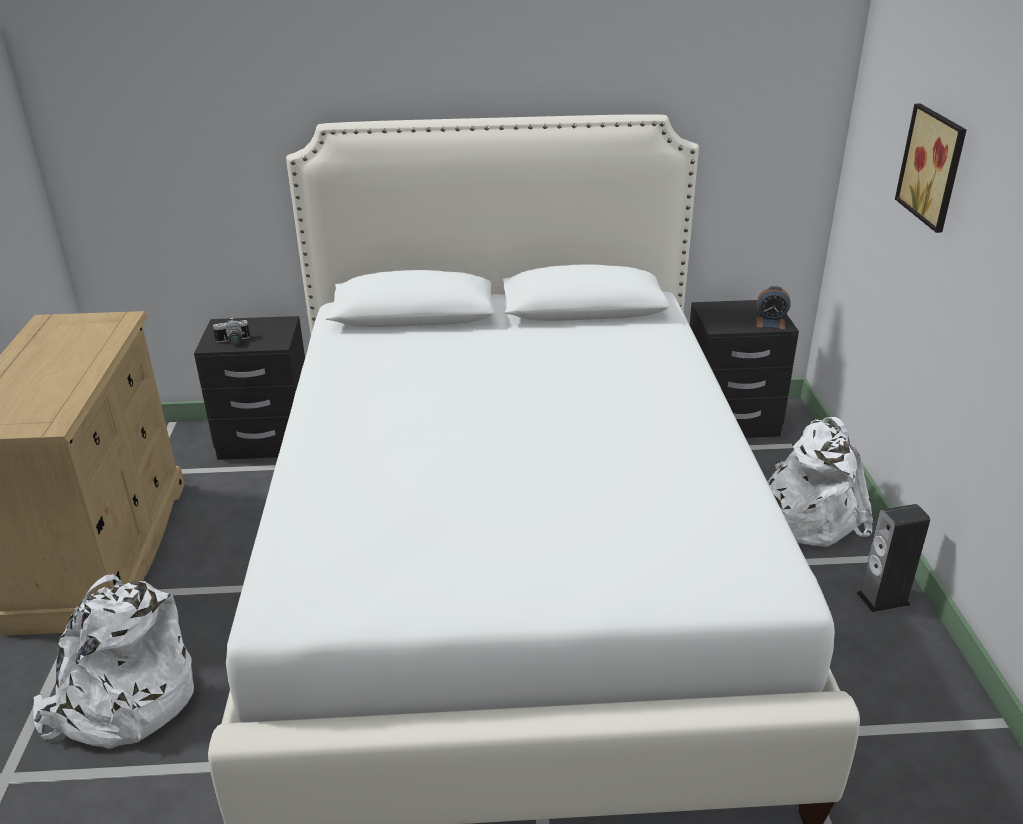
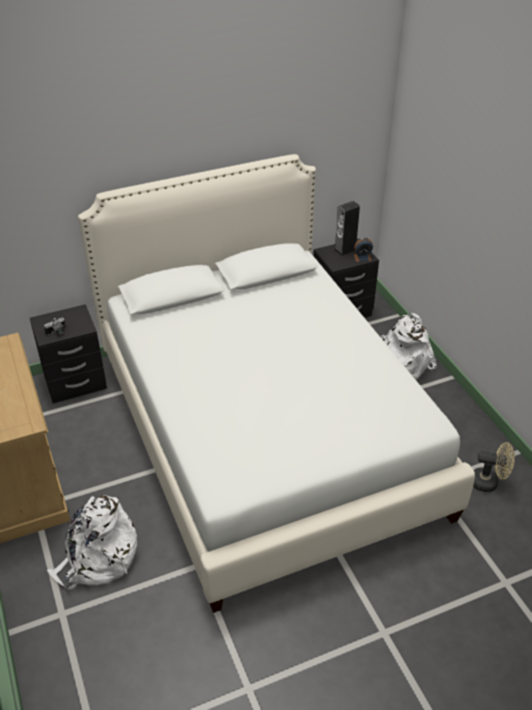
camera: 20 degrees left, 10 degrees up
speaker [857,504,930,612] -> speaker moved to [334,201,360,256]
picture [895,104,967,233] -> none
none -> beige fan [473,442,515,492]

